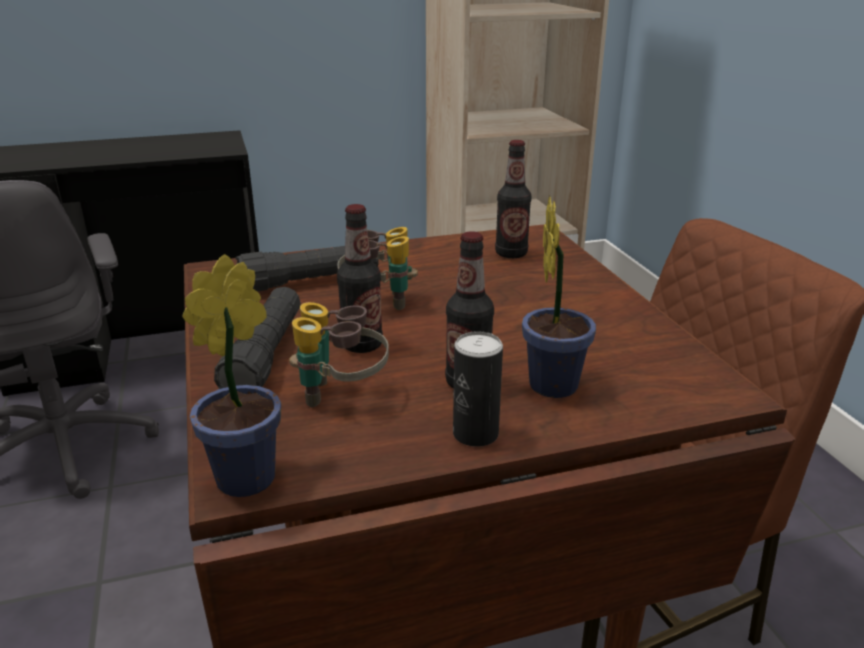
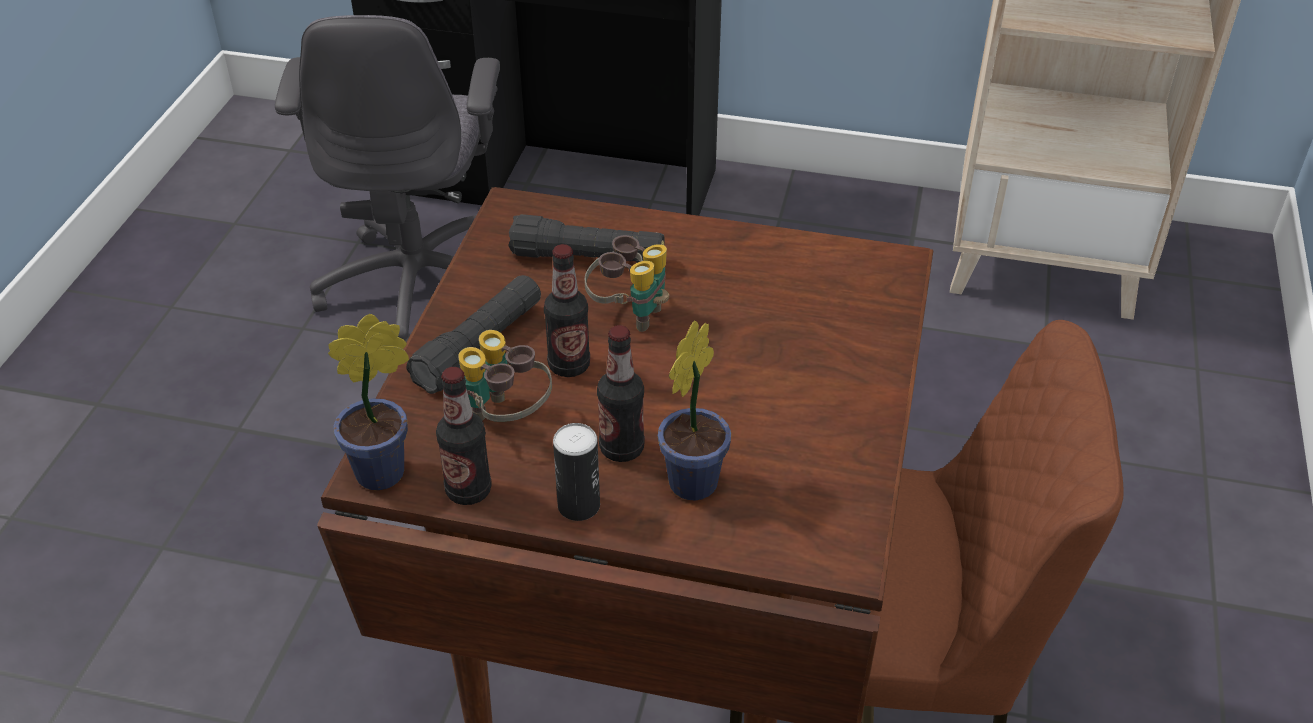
camera: 30 degrees right, 15 degrees up
bottle [495,140,531,258] -> bottle moved to [436,367,492,505]

